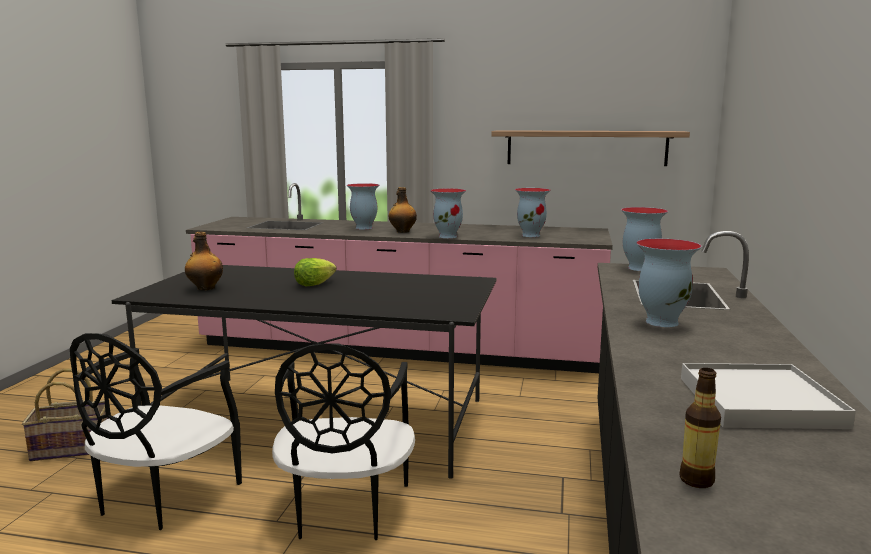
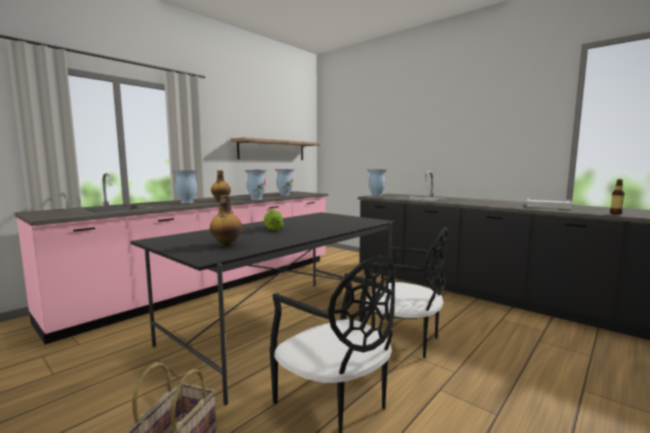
camera: 60 degrees left, 5 degrees down
vase [636,239,702,327] -> none

